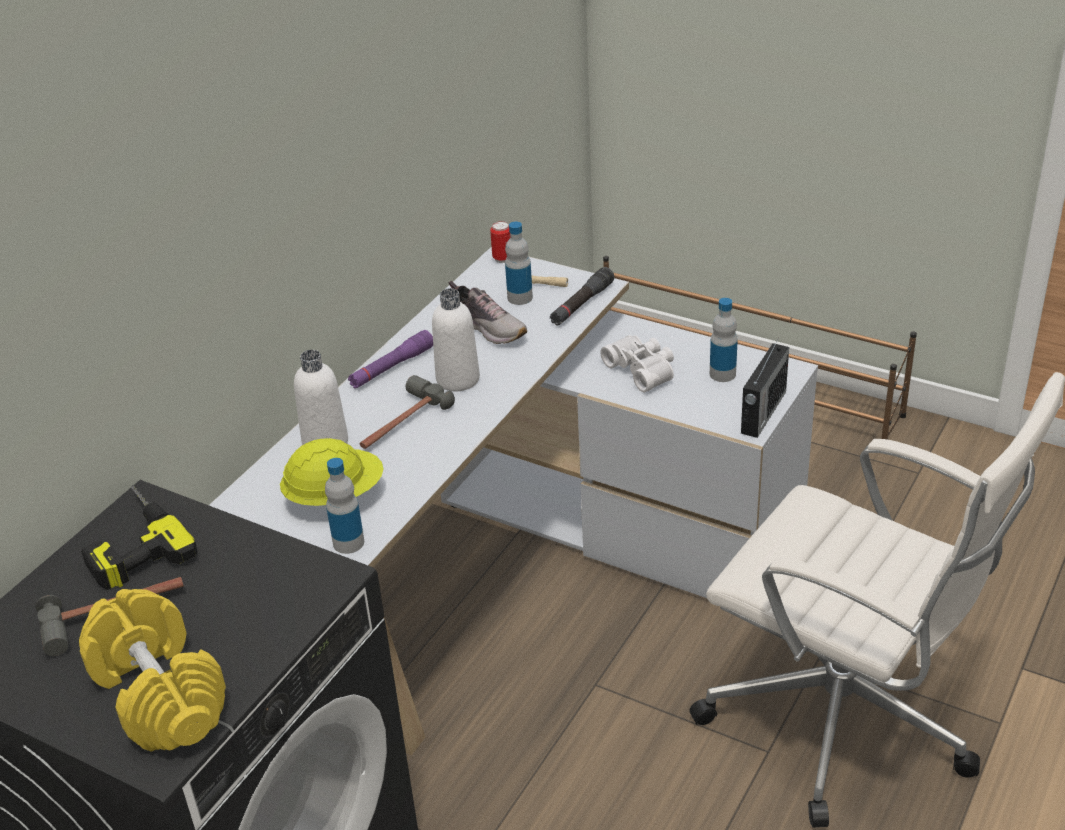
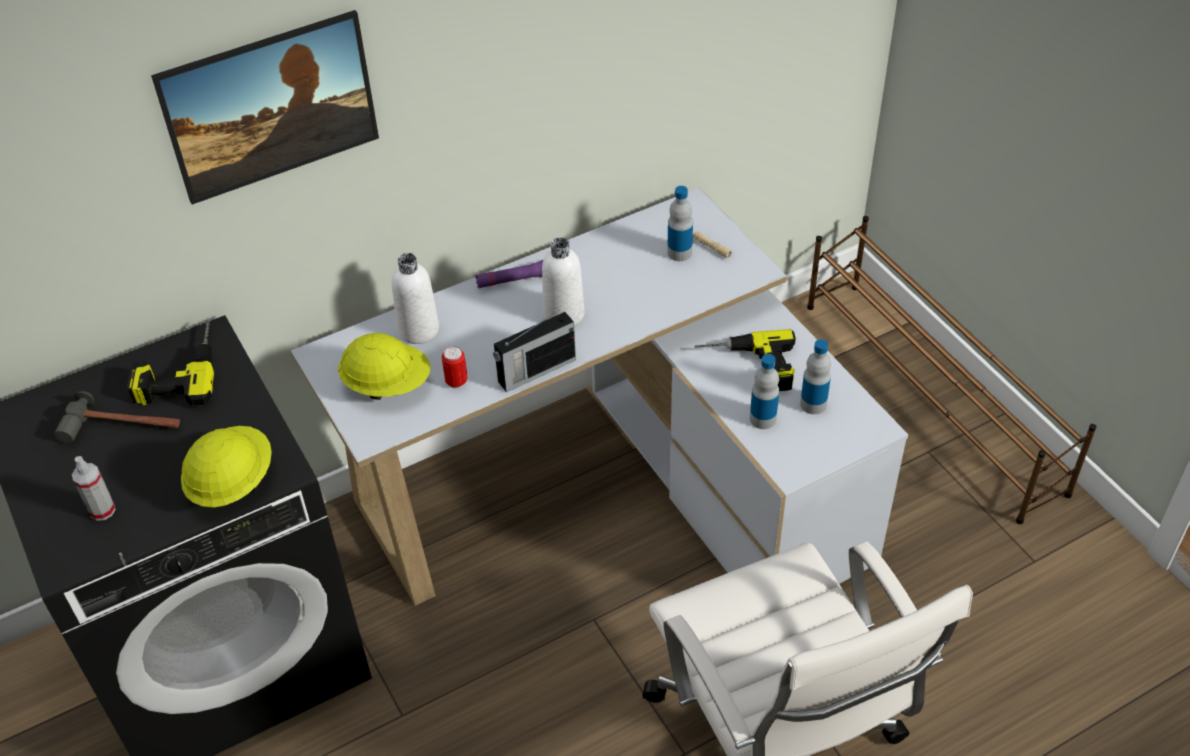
camera: 30 degrees right, 10 degrees up
yellow dumbbell [79,589,226,752] -> spray bottle [72,456,116,521]
bottle [325,458,364,554] -> bottle moved to [750,354,779,429]
hammer [360,375,455,449] -> none
shoe [449,281,527,344] -> none
can [490,221,510,263] -> can moved to [442,346,468,389]
black flashlight [550,267,615,326] -> none
white binoculars [600,335,674,393] -> power drill [695,329,796,391]
radio [741,338,789,438] -> radio moved to [493,310,576,392]
none -> picture [151,10,379,204]
none -> yellow hard hat [181,426,272,507]

